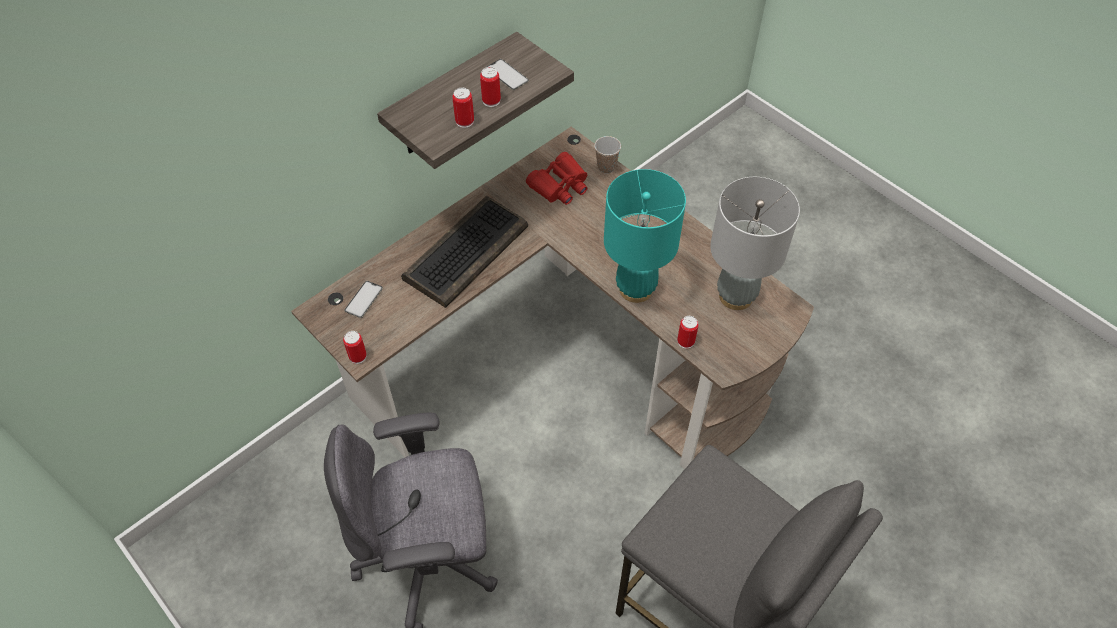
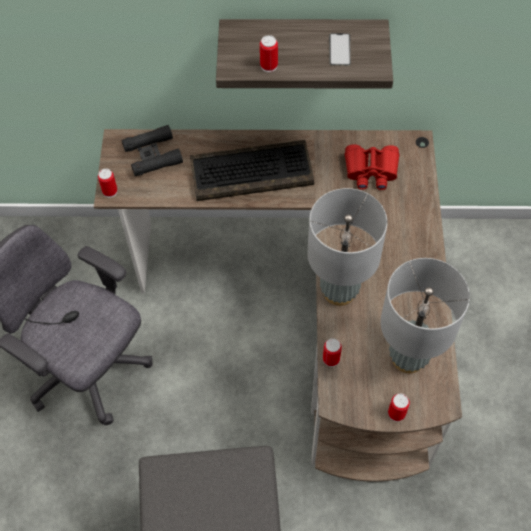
camera: 45 degrees right, 5 degrees up
phone [344,281,383,318] -> black binoculars [122,125,183,176]
can [480,67,501,107] -> can moved to [388,394,410,422]
cup [594,136,621,174] -> none
turquoise table lamp [604,169,686,303] -> grey table lamp [307,188,387,306]

